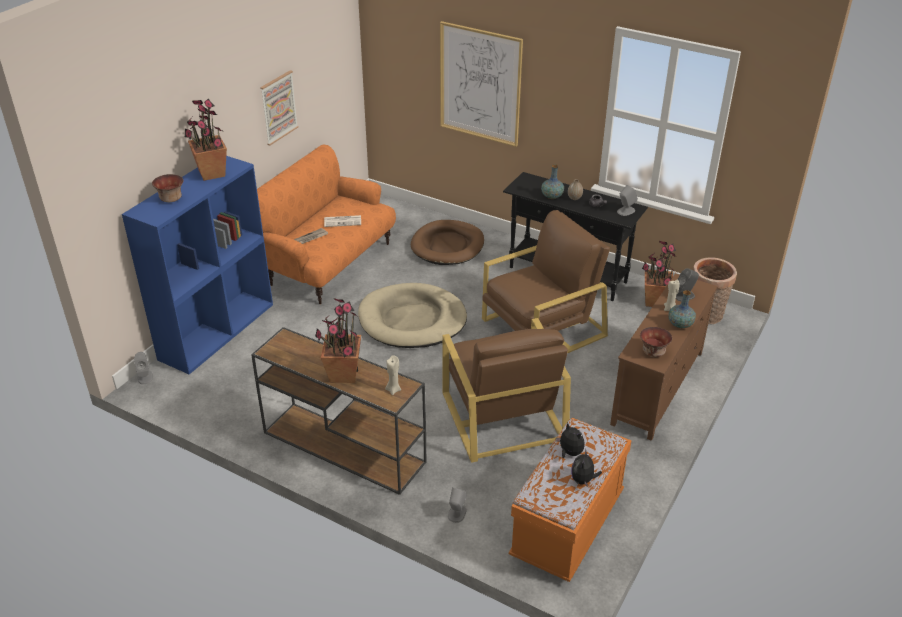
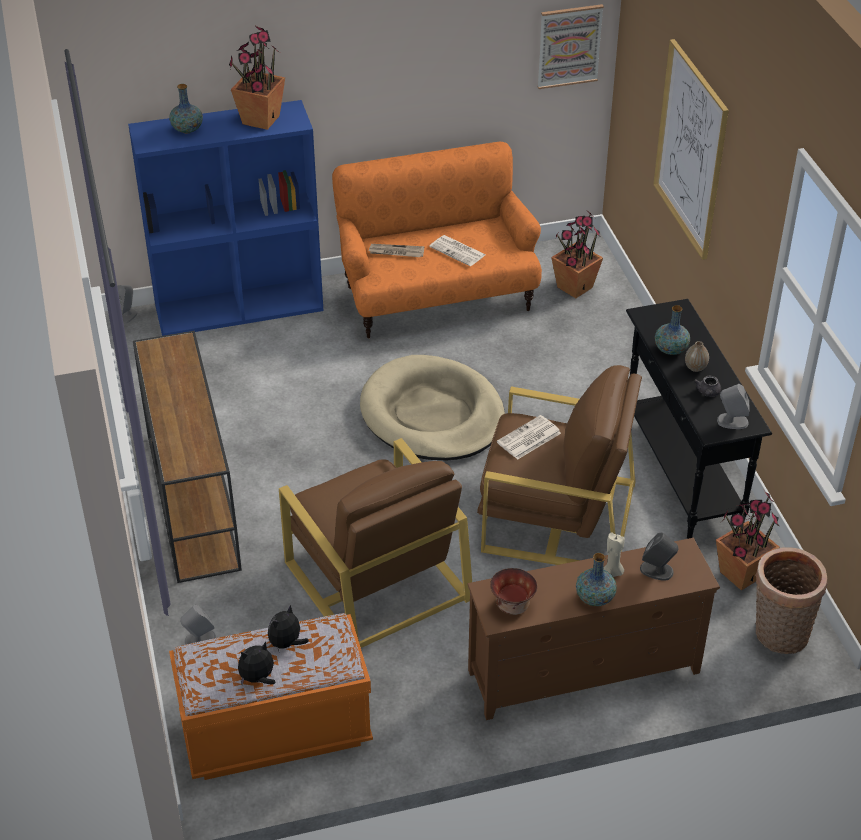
camera: 45 degrees right, 5 degrees up
bowl [152,174,183,202] -> vase [169,84,203,133]
picture [260,70,299,146] -> picture moved to [537,4,604,89]
potted plant [315,298,361,383] -> potted plant moved to [551,212,603,298]
beige candle [385,355,401,395] -> none
brown dog bed [411,220,484,265] -> none
brown armchair [442,318,571,463] -> brown armchair turned 60 degrees counterclockwise [279,438,472,648]
plush toy [556,423,585,458] -> plush toy turned 150 degrees counterclockwise [268,605,309,651]
none -> newspaper [497,415,561,460]

